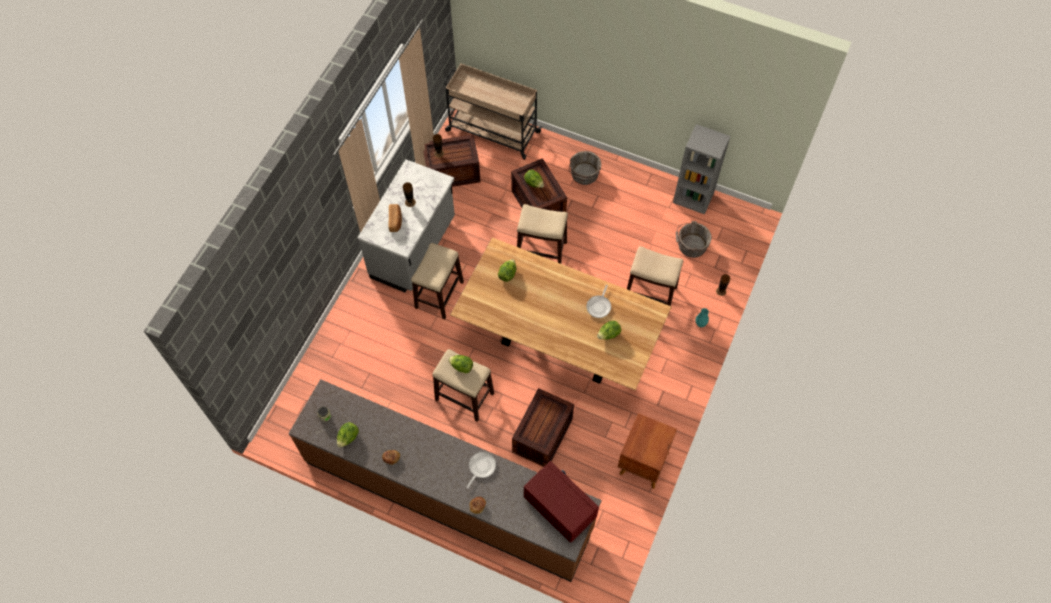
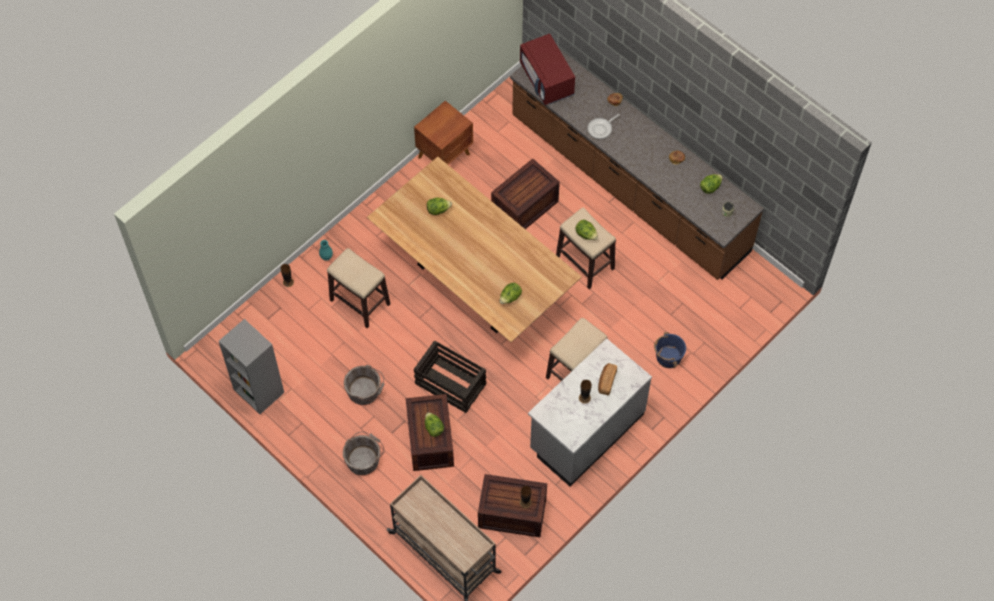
camera: 160 degrees left, 0 degrees up
stool [517,204,568,264] -> crate [414,341,486,413]
frying pan [586,285,611,318] -> none
grey bucket [676,221,712,258] -> grey bucket moved to [344,365,384,405]
none -> blue bucket [654,332,686,368]

